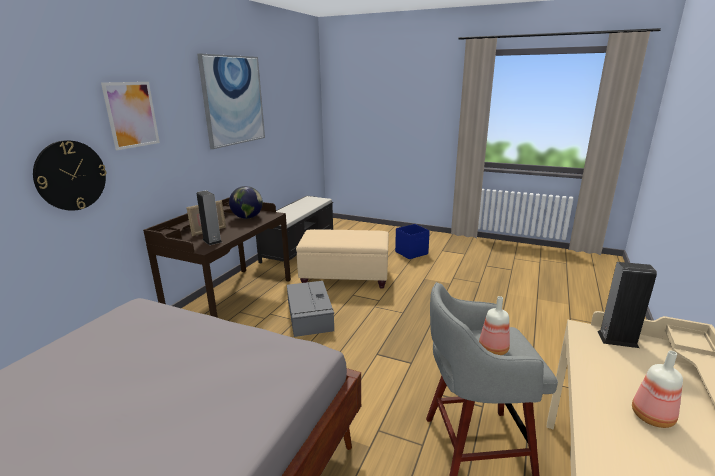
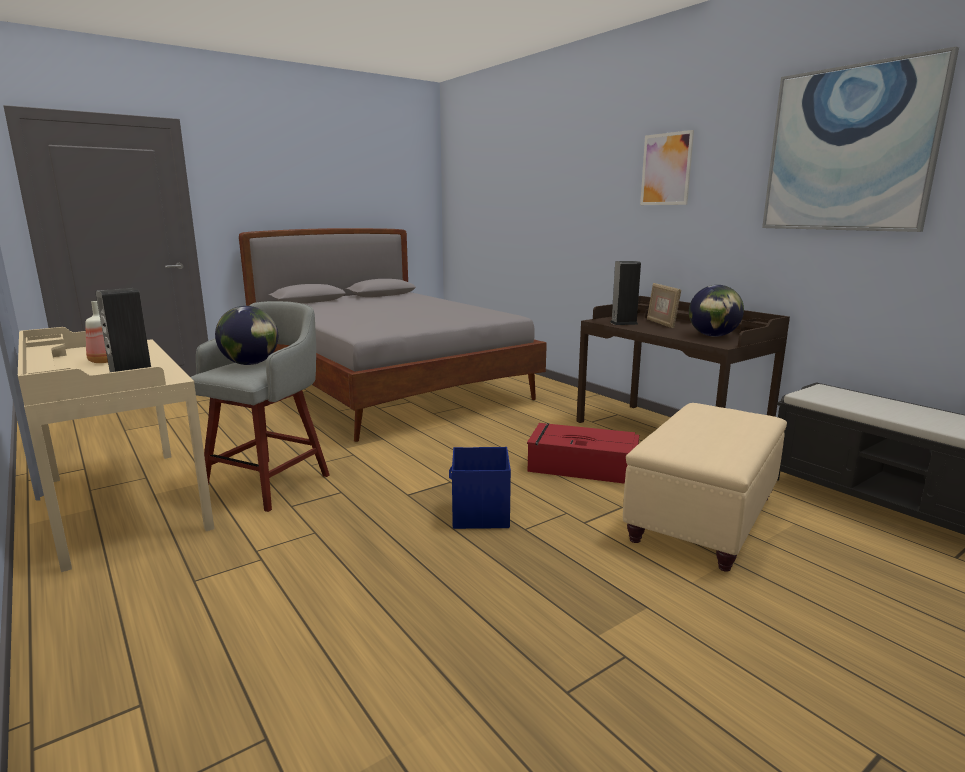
camera: 120 degrees right, 5 degrees down
wall clock [33,140,107,211] -> none
grey storage box [287,281,334,337] -> red storage box [527,423,639,484]
blue storage box [395,224,430,259] -> blue storage box moved to [449,447,511,529]
bottle [479,296,510,355] -> globe [215,306,278,365]

